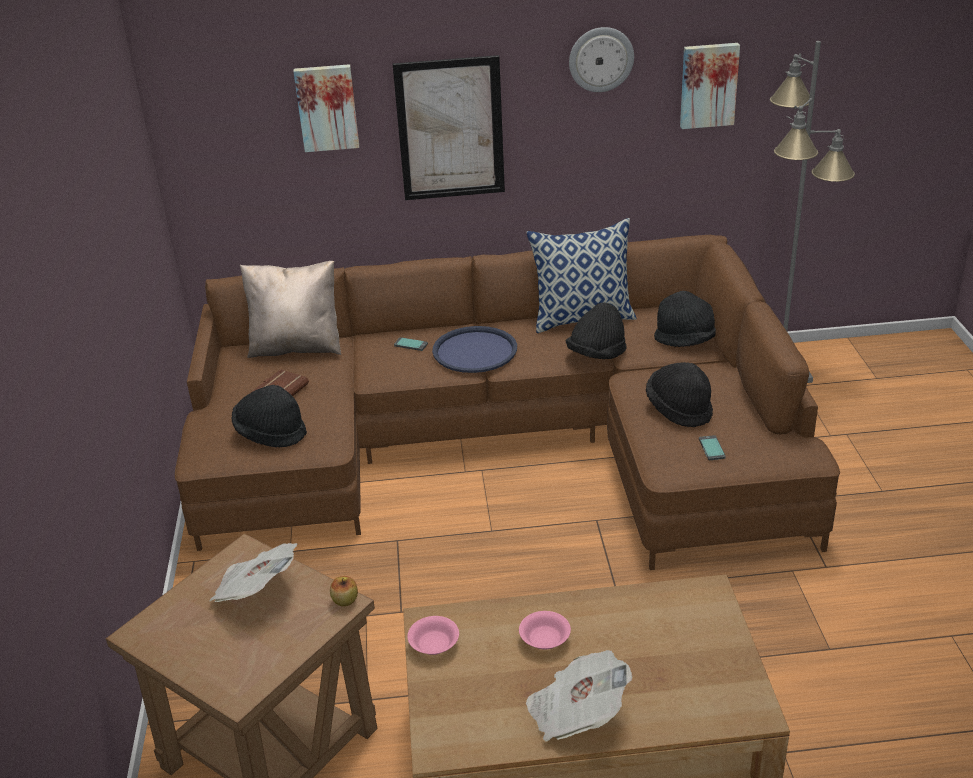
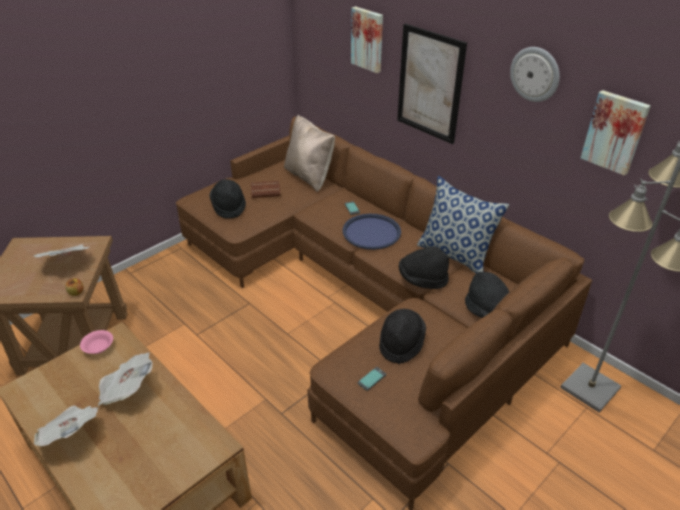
camera: 50 degrees right, 5 degrees up
pink bowl [519,611,571,650] -> newspaper [98,353,153,406]

